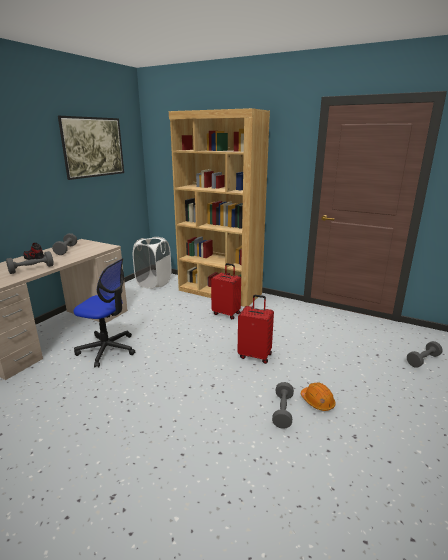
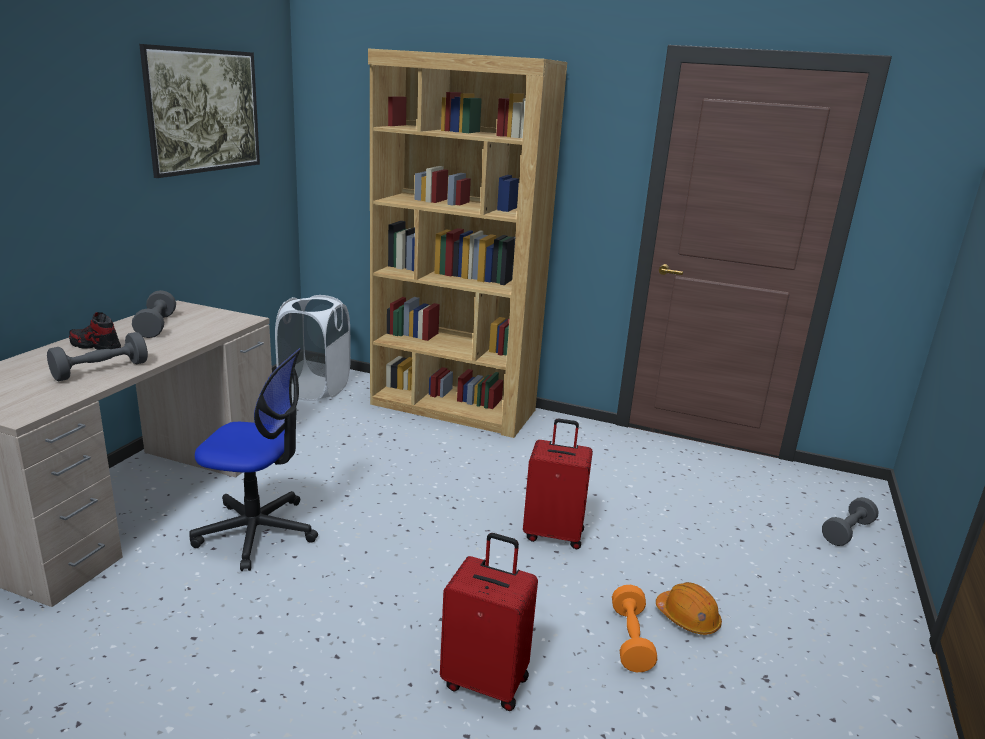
camera: 10 degrees left, 0 degrees up
red suitcase [211,263,241,319] -> red suitcase moved to [440,533,538,711]
grey dumbbell [272,382,294,429] -> orange dumbbell [612,585,657,673]

